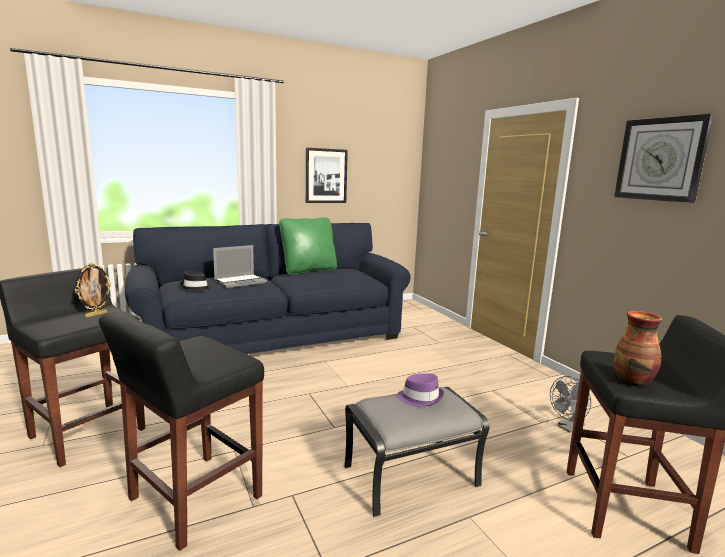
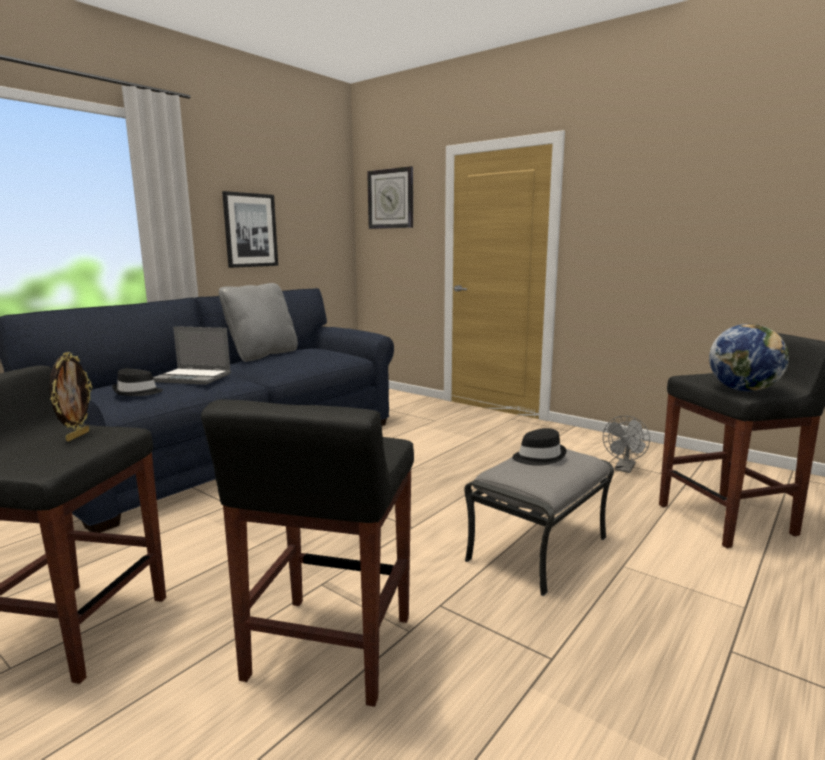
camera: 25 degrees left, 0 degrees up
laptop [213,245,267,288] -> laptop turned 75 degrees clockwise [153,326,231,385]
green pillow [279,217,337,274] -> grey pillow [219,283,298,362]
purple hat [397,373,444,407] -> black hat [512,428,566,466]
wall clock [614,114,714,203] -> wall clock moved to [367,166,413,229]
vase [614,311,662,387] -> globe [709,324,789,392]

